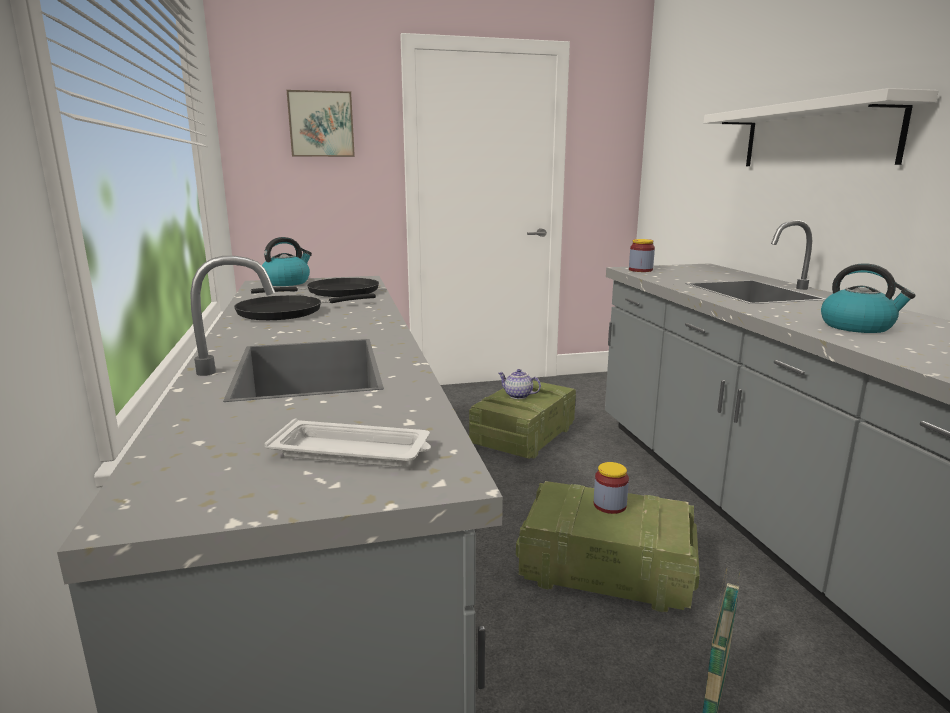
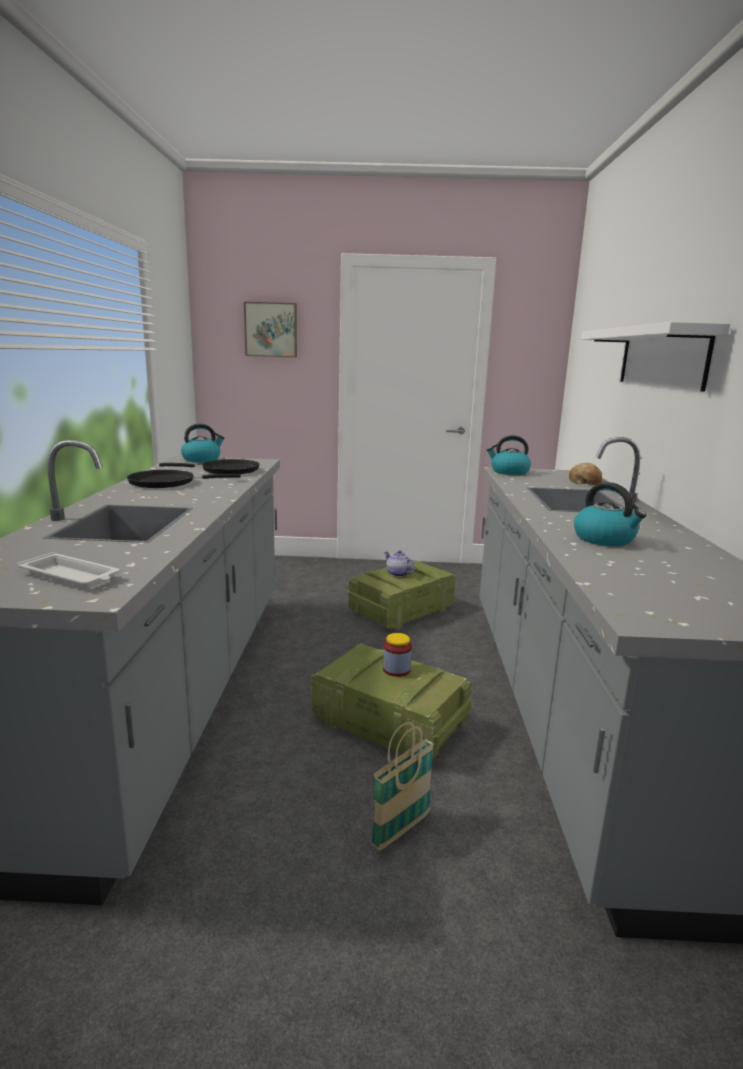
camera: 15 degrees right, 0 degrees up
jar [629,239,655,272] -> kettle [487,435,531,475]
none -> bread [569,463,602,485]

